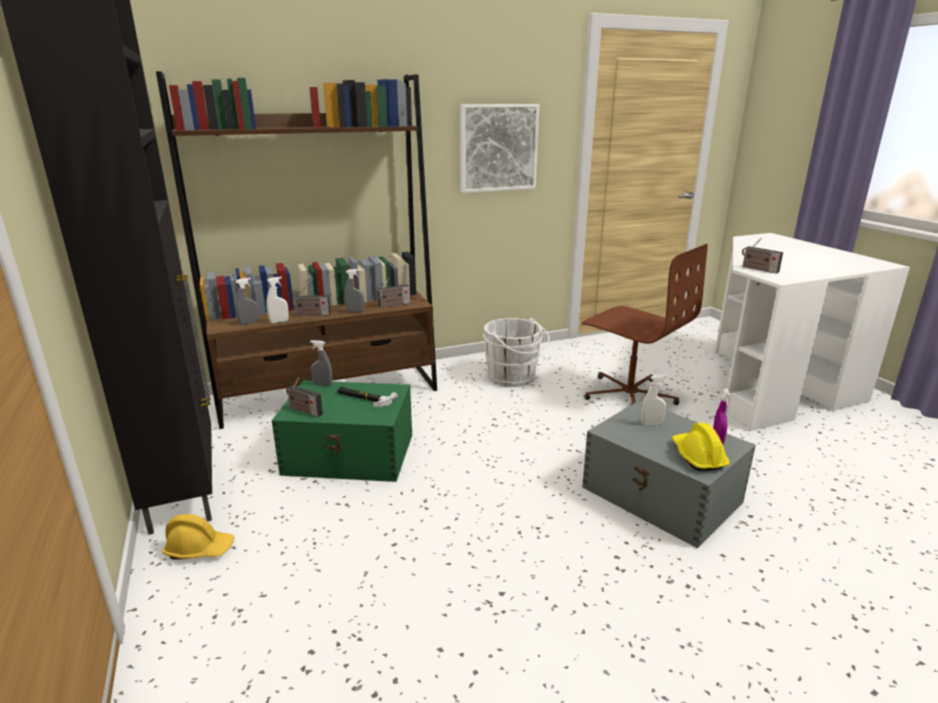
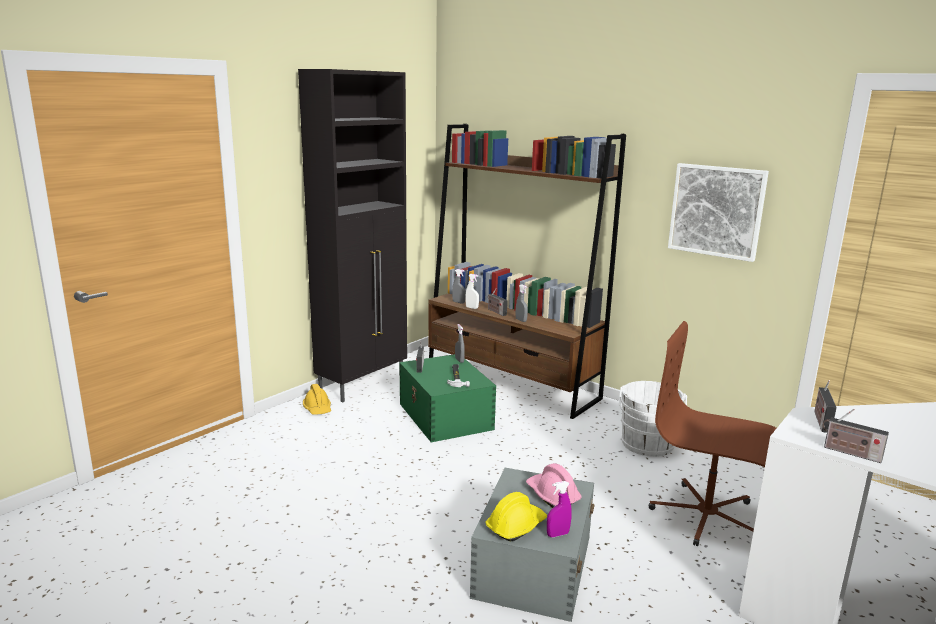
camera: 60 degrees right, 5 degrees down
radio [375,278,410,308] -> radio moved to [822,409,889,463]
brown office chair [581,244,708,405] -> brown office chair turned 105 degrees clockwise [649,321,777,546]
white spray bottle [641,374,668,425] -> pink hard hat [526,463,582,508]

